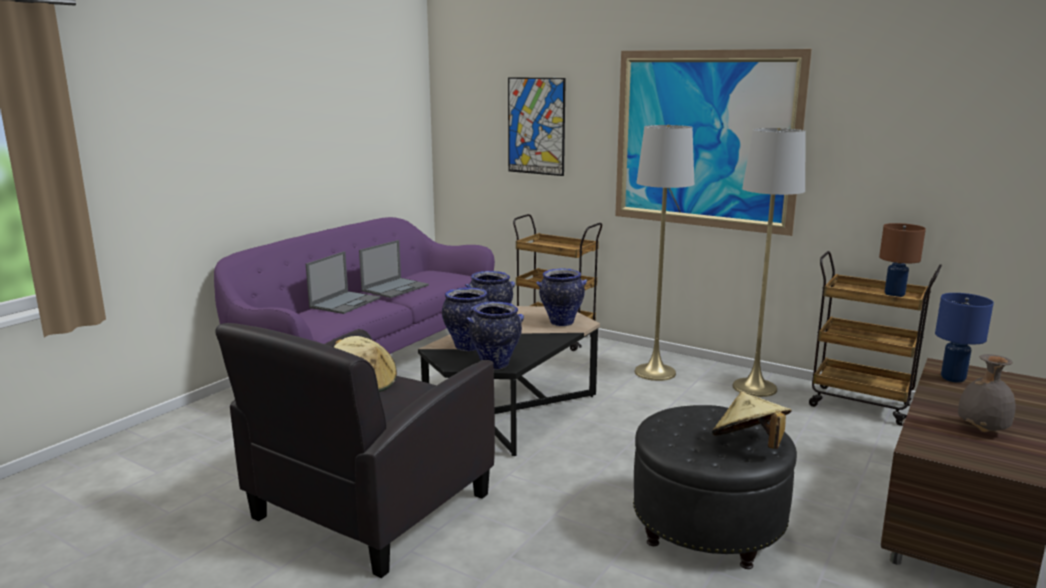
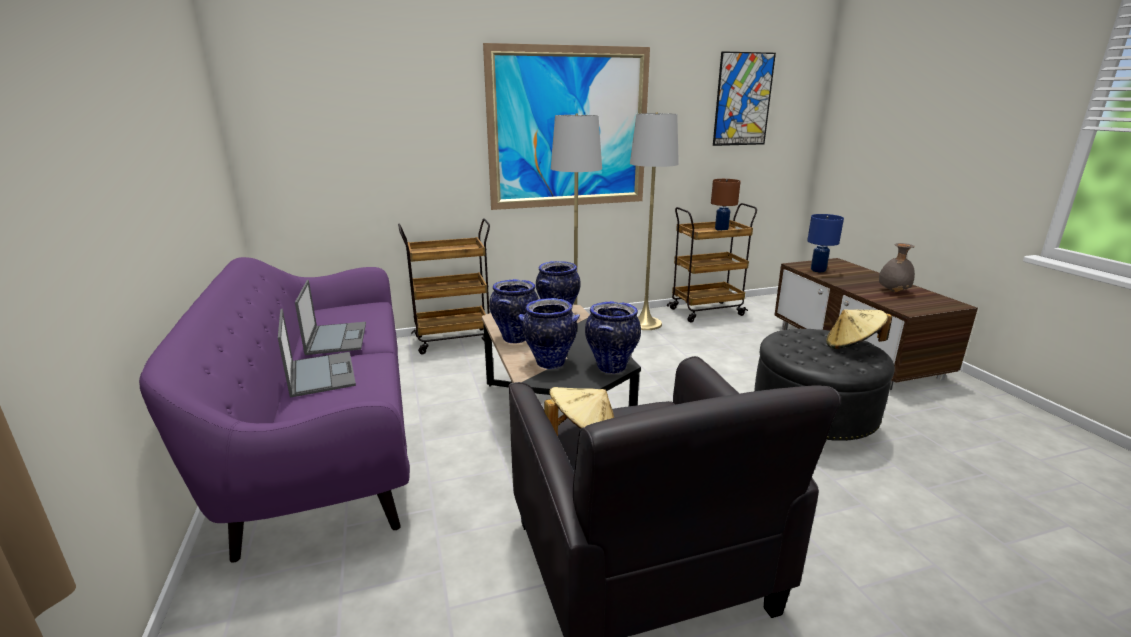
camera: 50 degrees left, 5 degrees up
picture [508,77,566,176] -> picture moved to [713,51,776,146]

